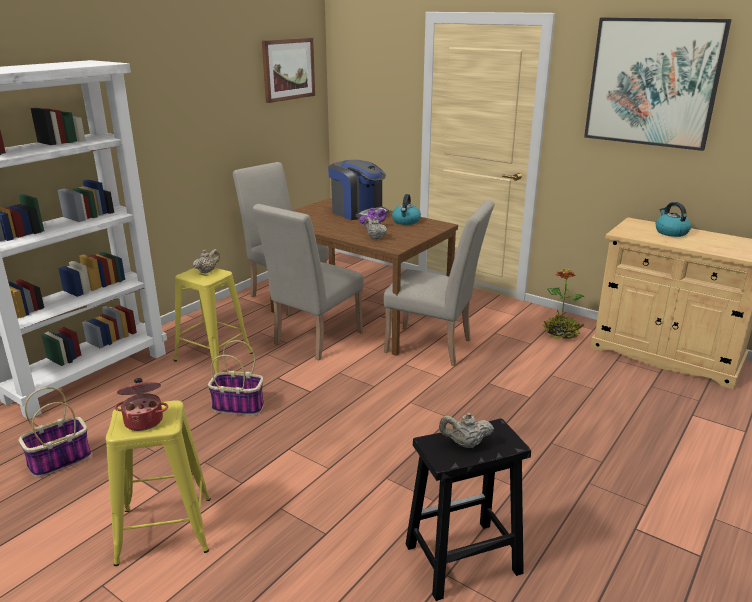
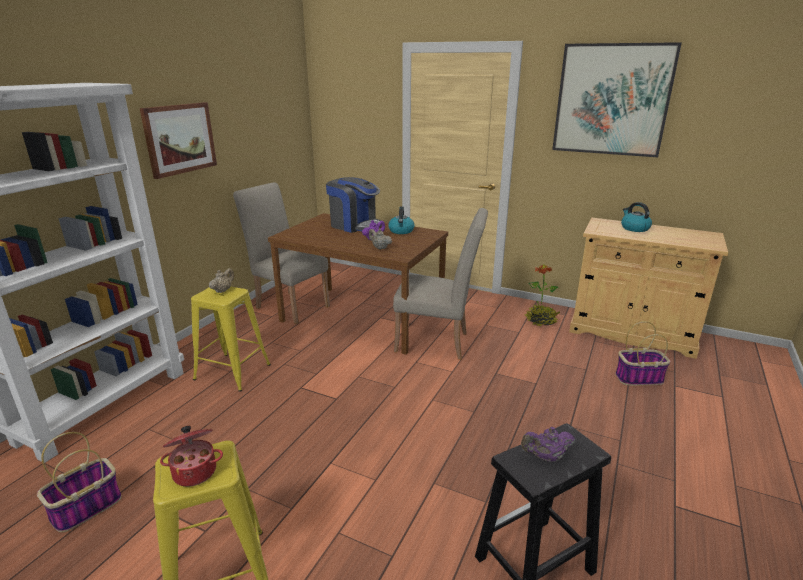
camera: 10 degrees left, 0 degrees up
basket [208,340,264,415] -> basket moved to [615,321,670,386]
beige chair [253,204,364,360] -> none
picture [262,38,315,103] -> picture moved to [140,102,217,179]
beige teapot [439,413,494,448] -> purple teapot [521,427,575,463]

